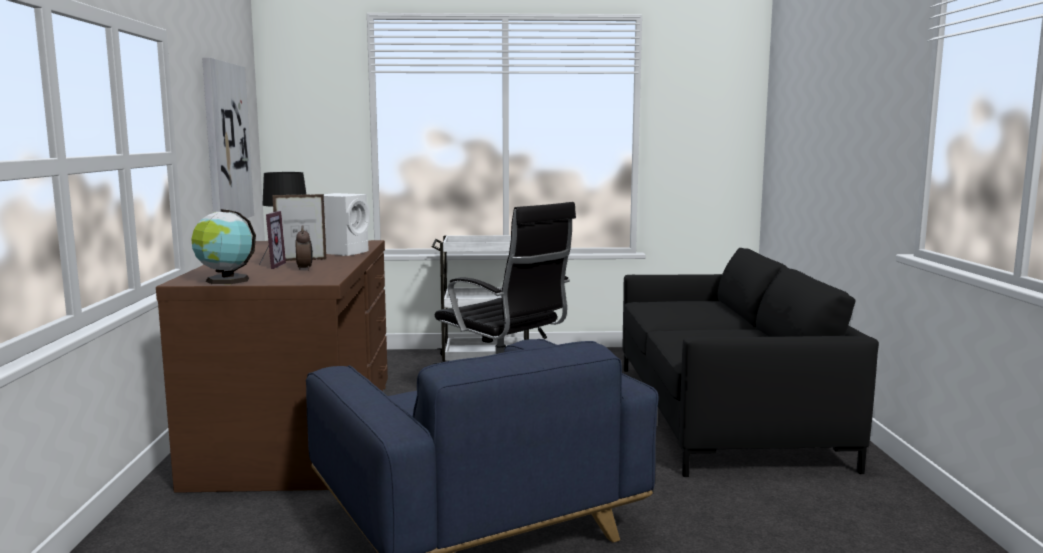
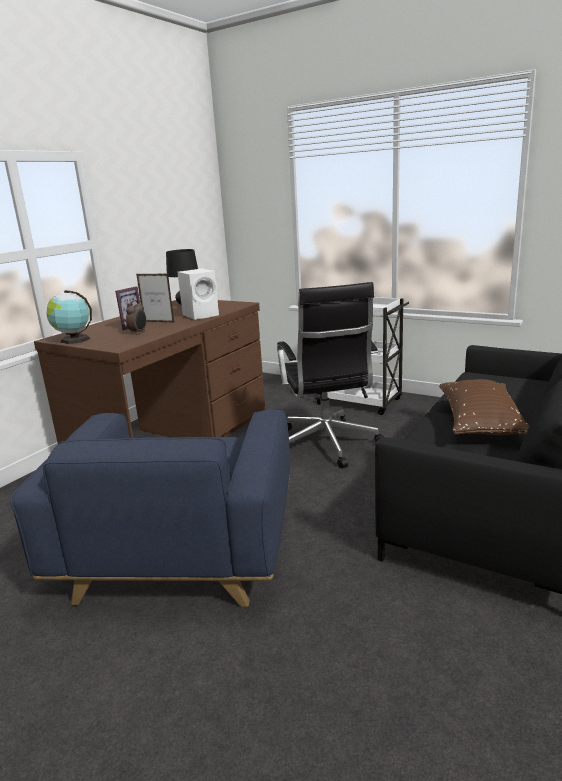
camera: 35 degrees right, 10 degrees up
picture [202,58,254,219] -> none
none -> brown pillow [439,379,529,435]

